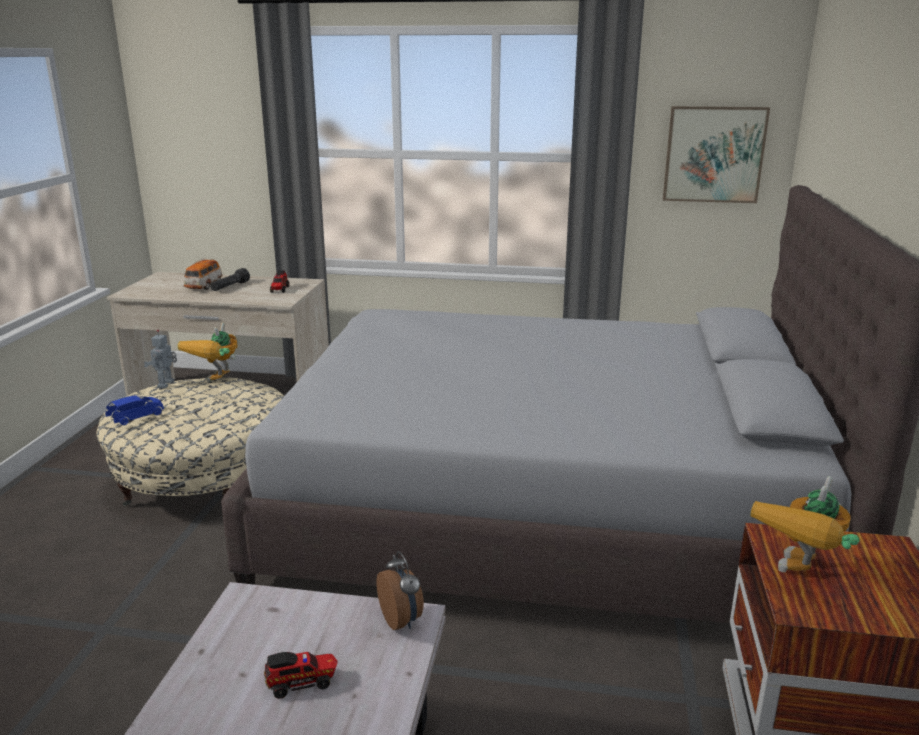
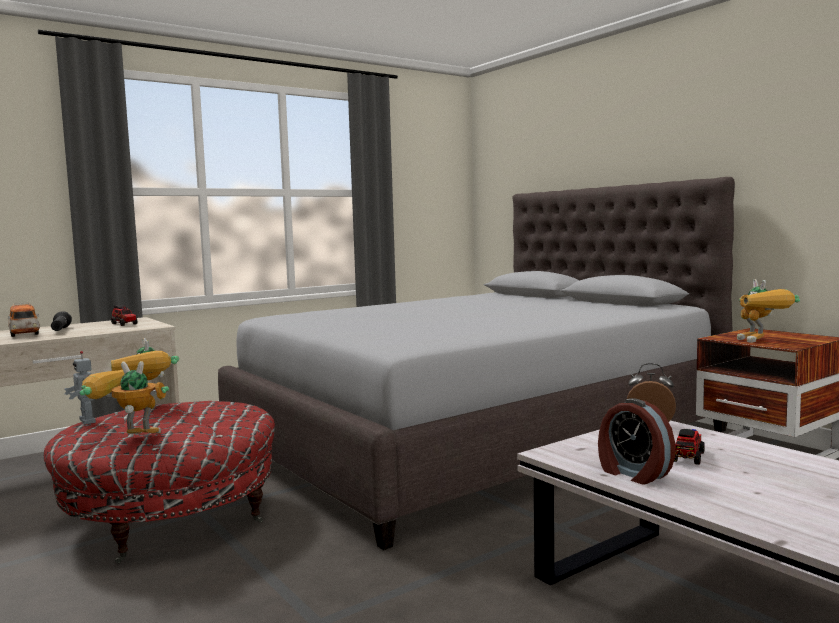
camera: 45 degrees left, 15 degrees down
beige ottoman [96,377,284,506] -> red ottoman [44,401,275,564]
blue toy car [105,396,164,425] -> toy robot [80,361,169,434]
picture [663,106,770,203] -> none
none -> alarm clock [598,398,675,485]

